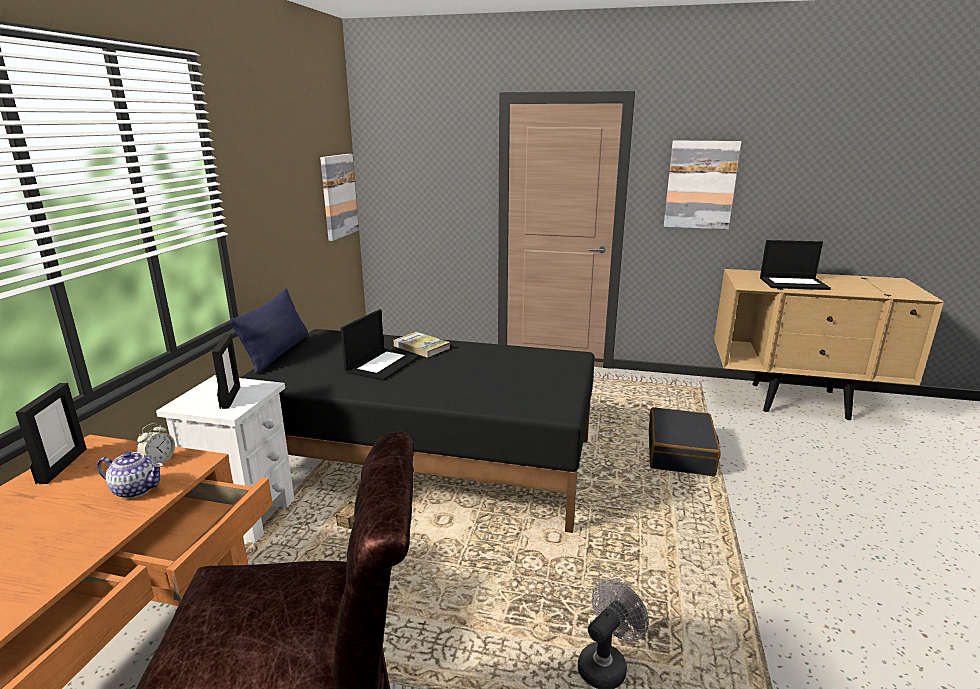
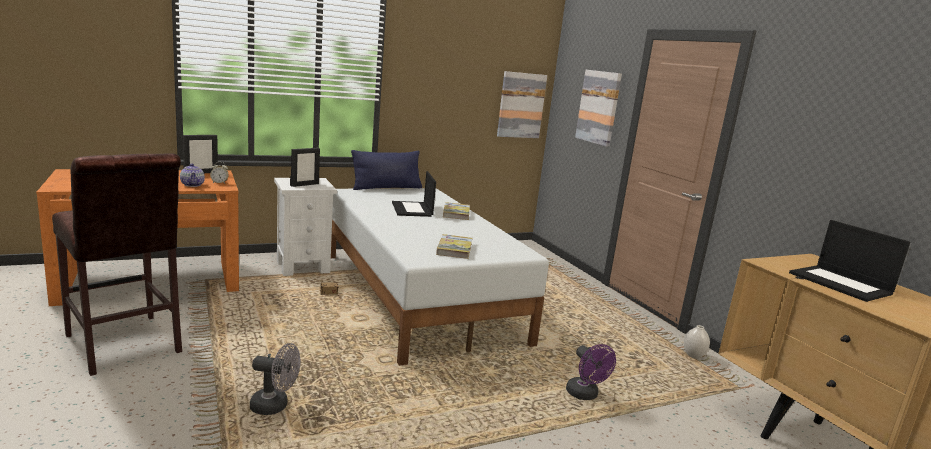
camera: 50 degrees right, 5 degrees down
black bed [240,329,595,533] -> white bed [331,188,549,366]
laptop [340,309,420,381] -> laptop turned 90 degrees clockwise [392,171,436,217]
black suitcase [649,407,721,476] -> purple fan [566,344,616,400]
picture [664,141,741,230] -> picture moved to [575,70,622,147]
none -> book [436,234,473,259]
none -> white vase [684,325,710,359]

